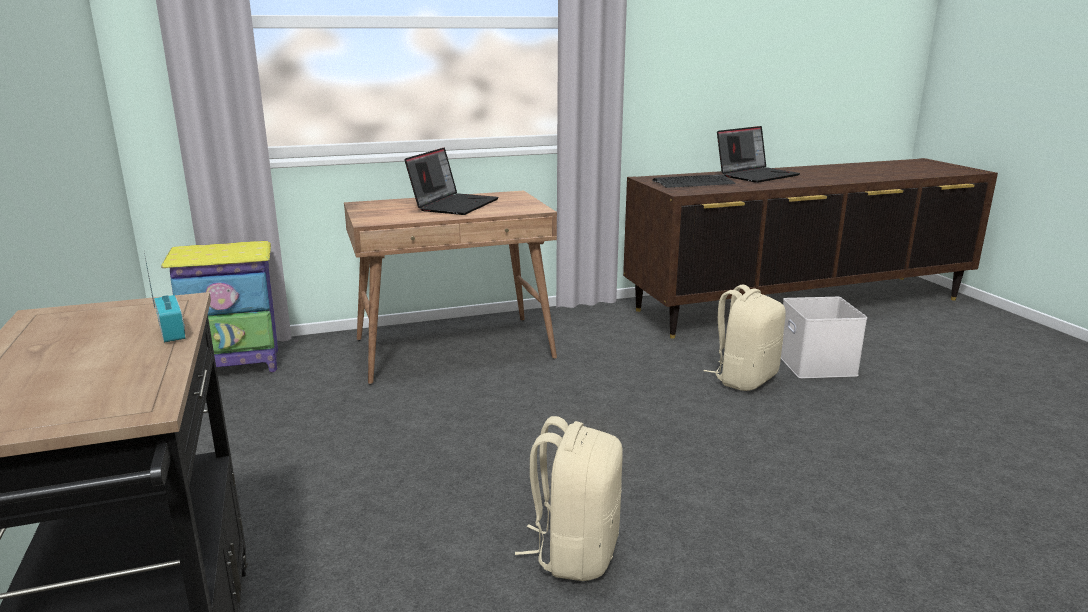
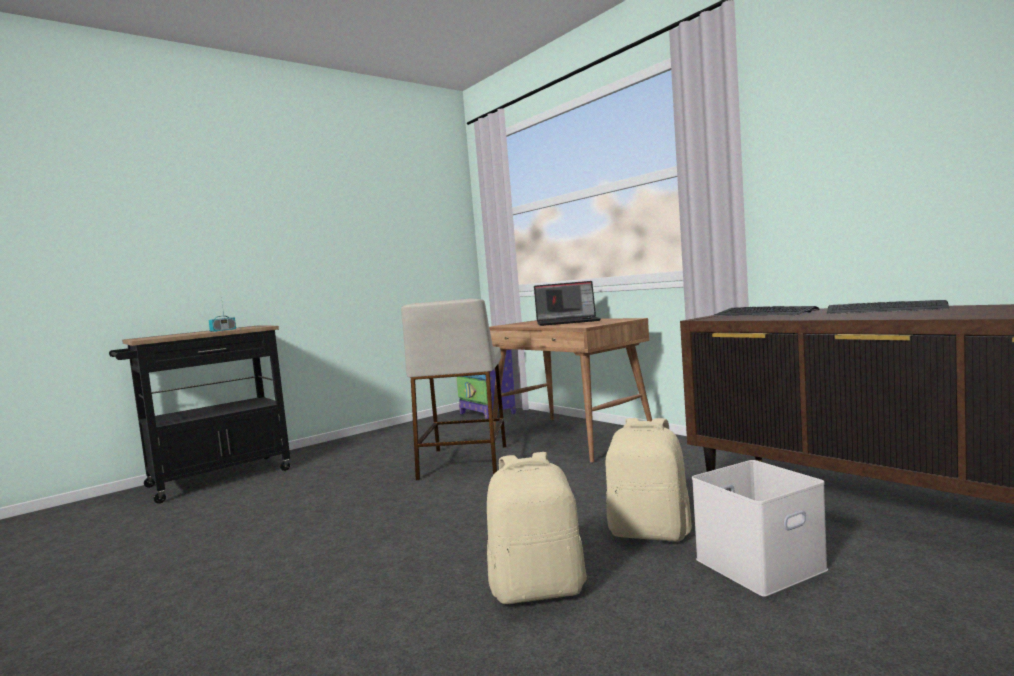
camera: 70 degrees right, 15 degrees down
beige backpack [515,416,623,581] -> beige backpack moved to [487,452,587,604]
laptop [717,126,800,183] -> keyboard [827,300,949,314]
none -> beige stool [401,299,506,480]

